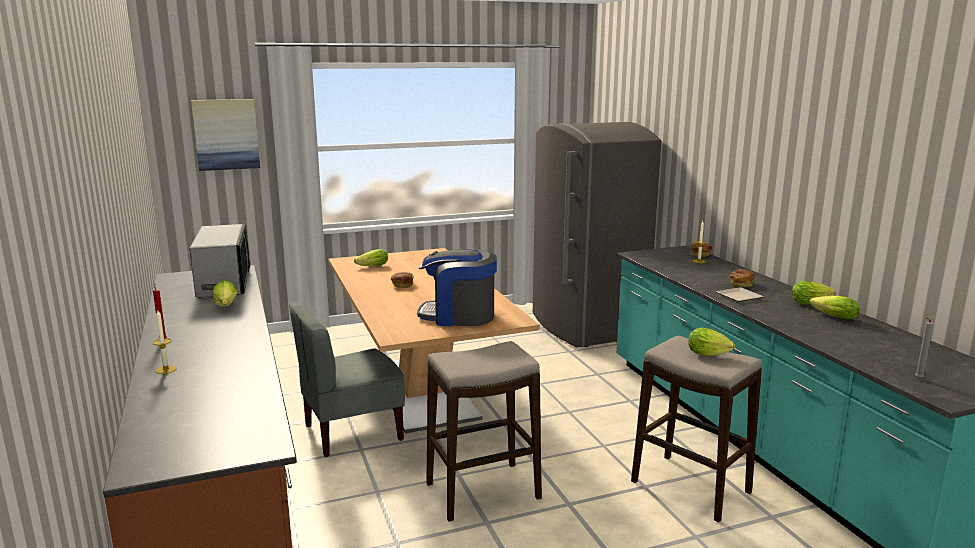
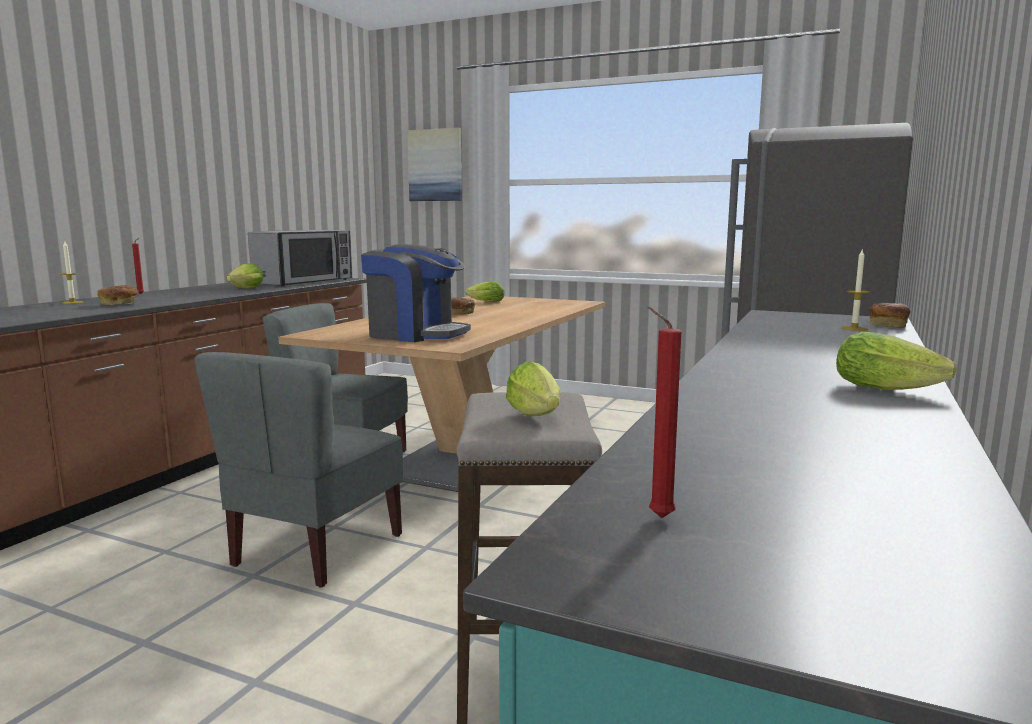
camera: 45 degrees right, 5 degrees down
coffee machine [417,249,497,326] -> coffee machine turned 150 degrees clockwise [361,244,471,342]
stool [426,341,542,522] -> grey chair [194,352,403,587]
plate [716,287,764,302] -> none
bread [730,269,754,287] -> bread moved to [97,285,139,305]
lettuce [810,296,860,319] -> none
grey candle [915,317,934,379] -> red candle [648,307,682,518]

